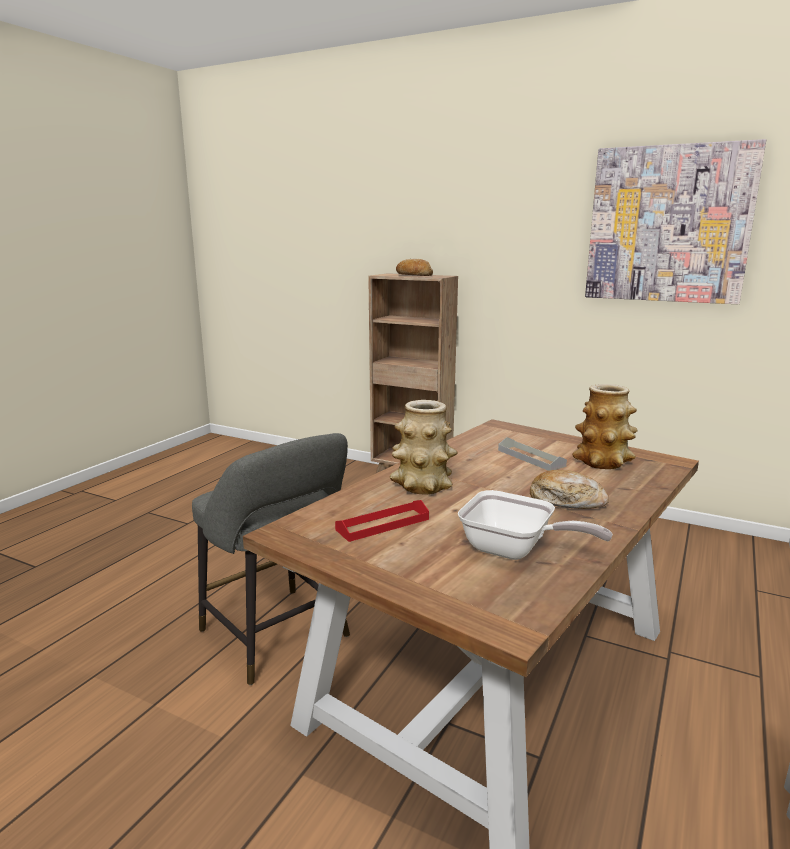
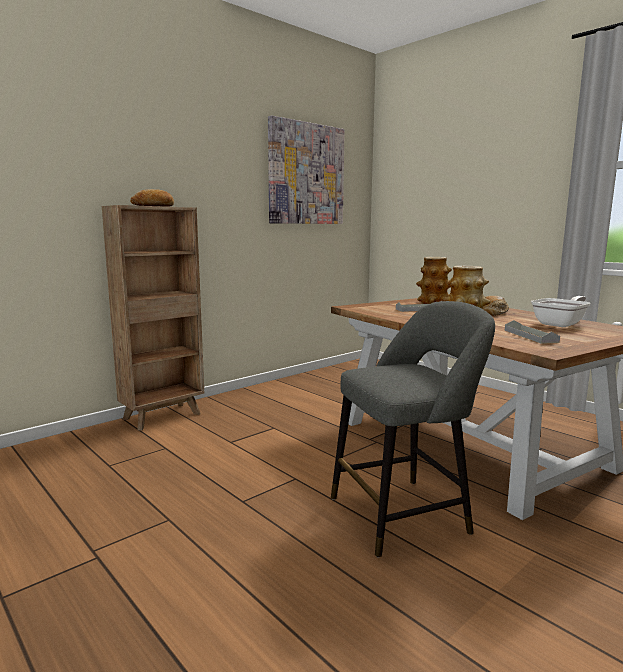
camera: 70 degrees left, 5 degrees down
red tray [335,500,429,542] -> grey tray [505,320,560,344]

